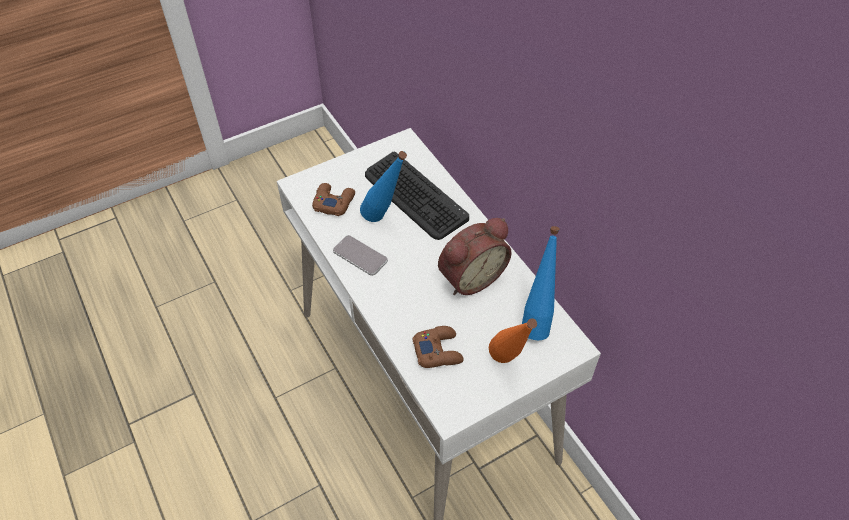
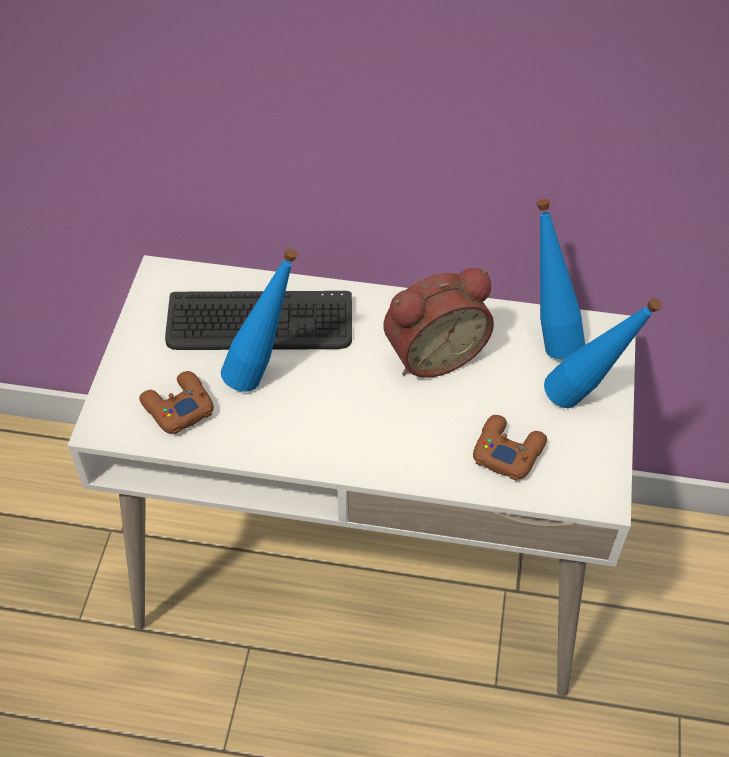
camera: 50 degrees left, 0 degrees up
phone [333,235,388,276] -> none
alarm clock [438,218,512,295] -> alarm clock turned 60 degrees clockwise [383,268,494,378]
orange bottle [489,318,537,363] -> blue bottle [544,298,662,408]

